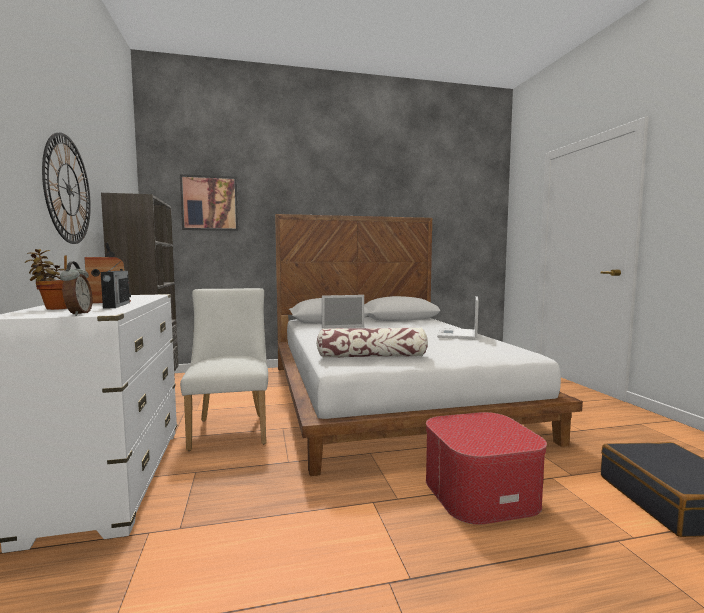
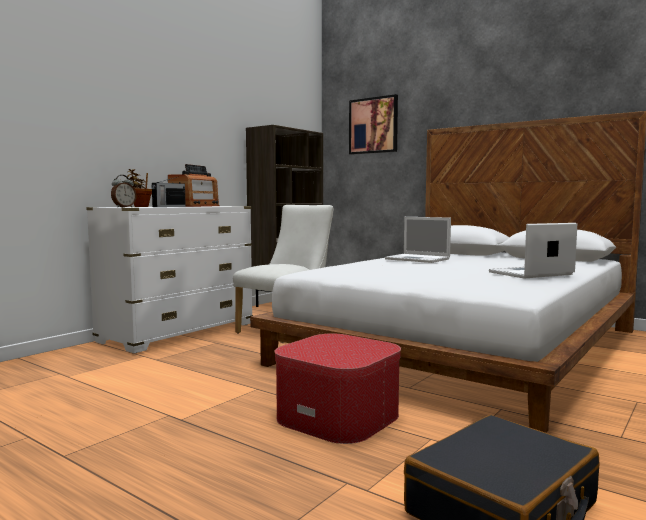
camera: 50 degrees right, 0 degrees up
wall clock [42,132,91,244] -> none
pillow [316,327,428,358] -> none

